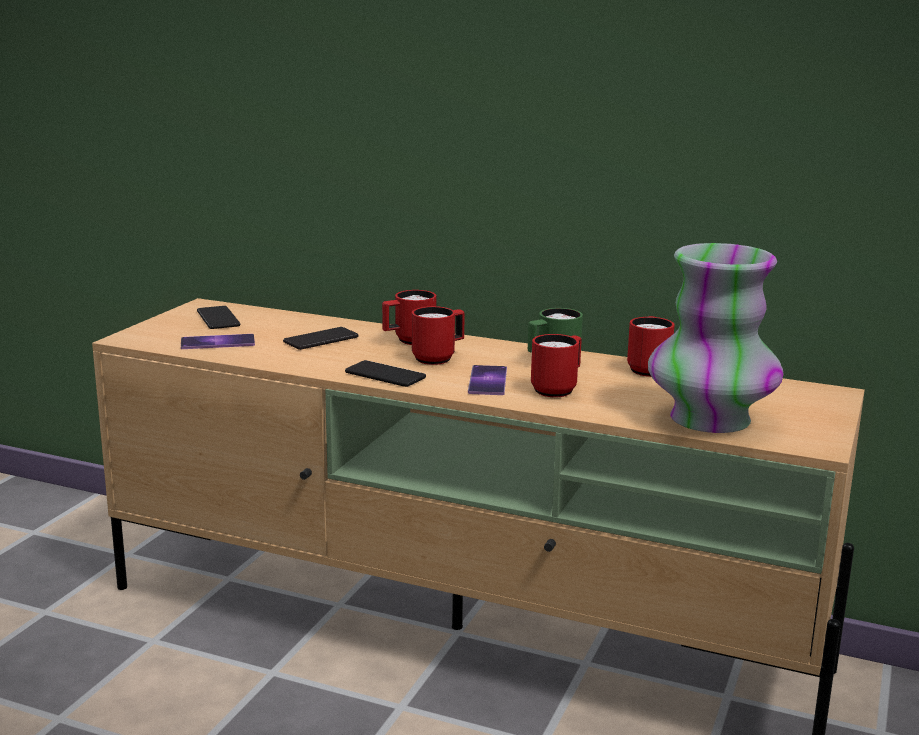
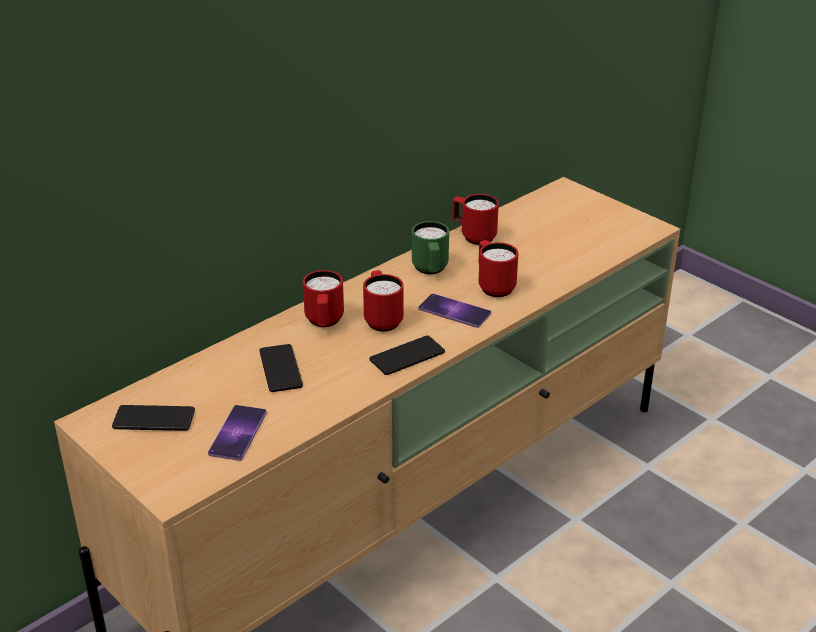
camera: 65 degrees left, 15 degrees up
vase [648,243,784,433] -> none

